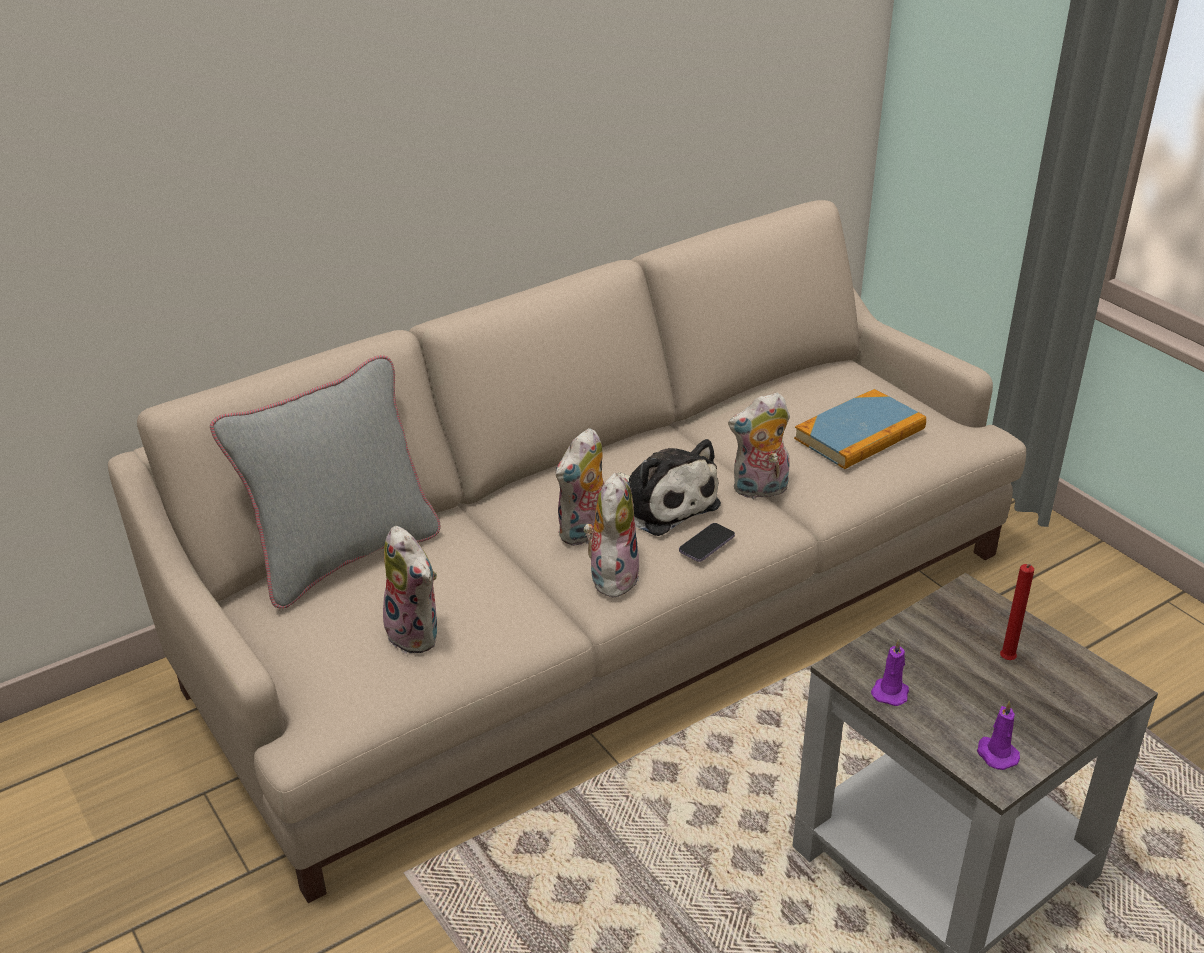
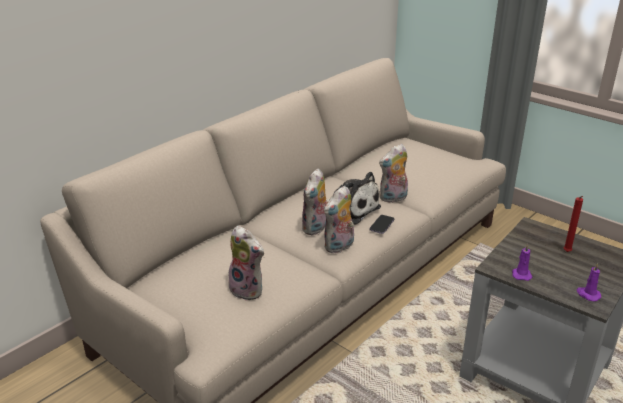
camera: 15 degrees left, 5 degrees down
grey pillow [210,355,441,609] -> none
plush toy [584,473,639,597] -> plush toy turned 135 degrees counterclockwise [324,186,354,253]
book [794,389,926,469] -> none

